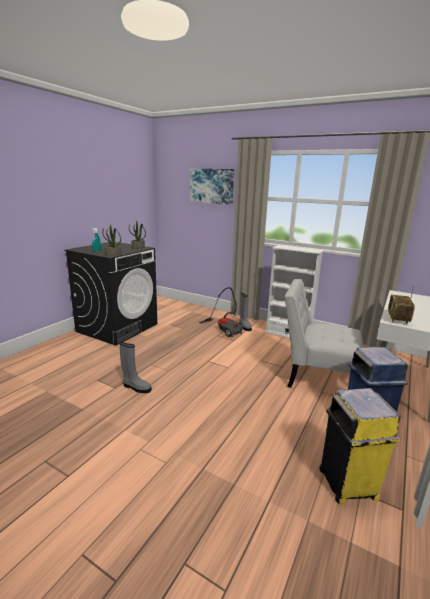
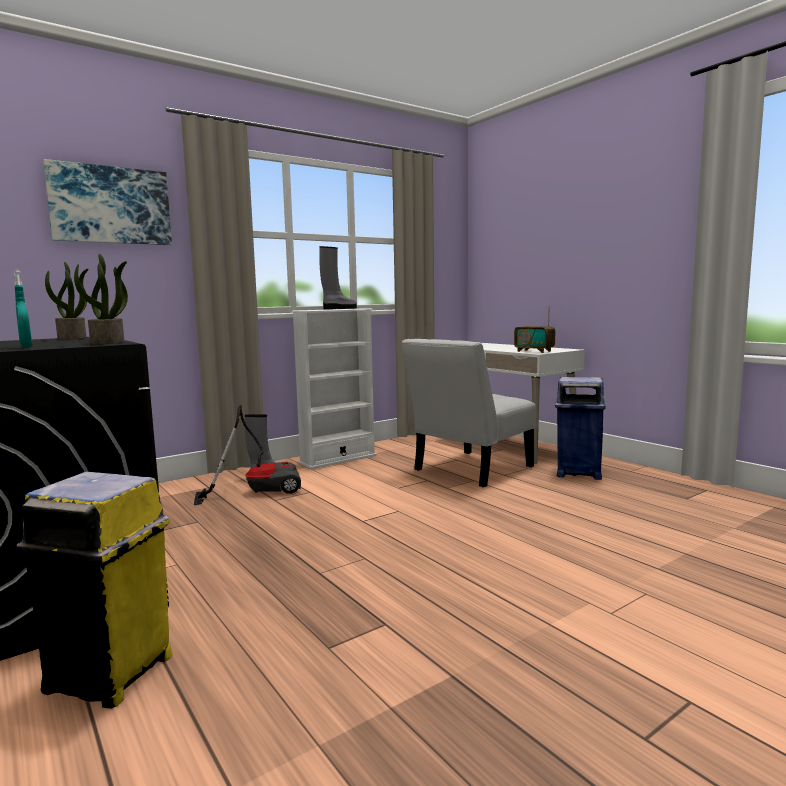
camera: 65 degrees left, 10 degrees down
grey boot [120,342,151,393] -> grey boot moved to [319,246,357,310]
yellow trash can [319,388,401,504] -> yellow trash can moved to [16,471,173,709]

